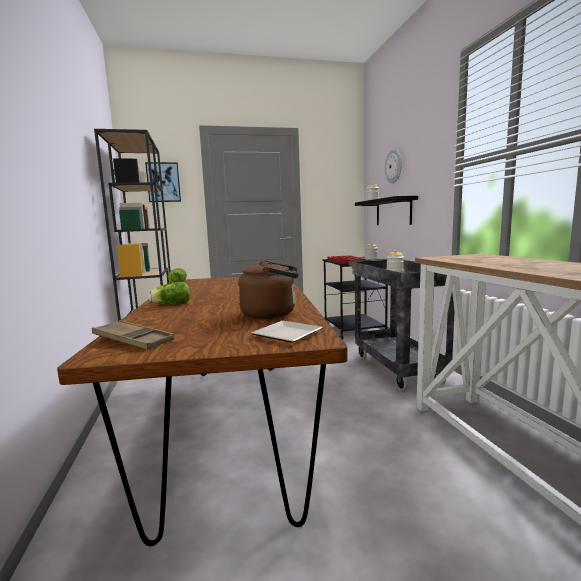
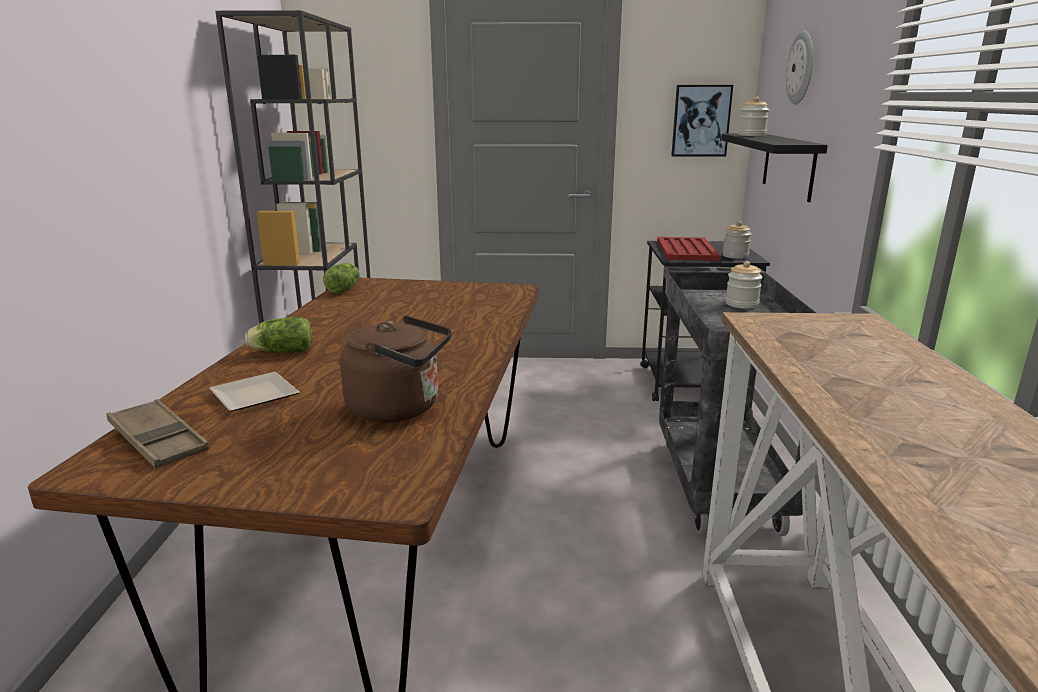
camera: 15 degrees right, 10 degrees up
picture [145,162,181,202] -> picture moved to [671,85,733,157]
plate [251,321,323,343] -> plate moved to [209,372,300,412]

